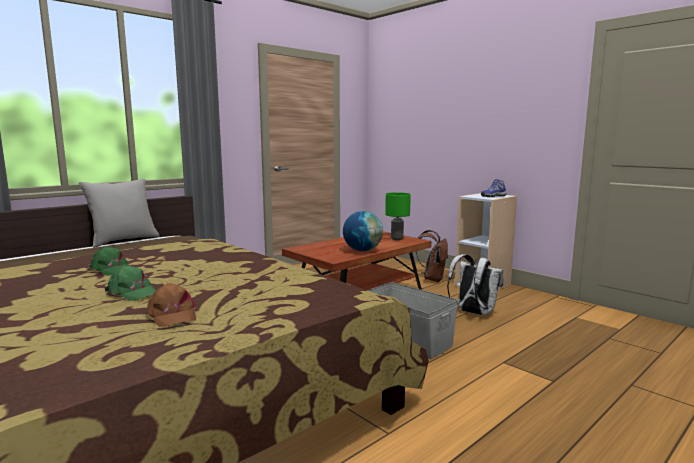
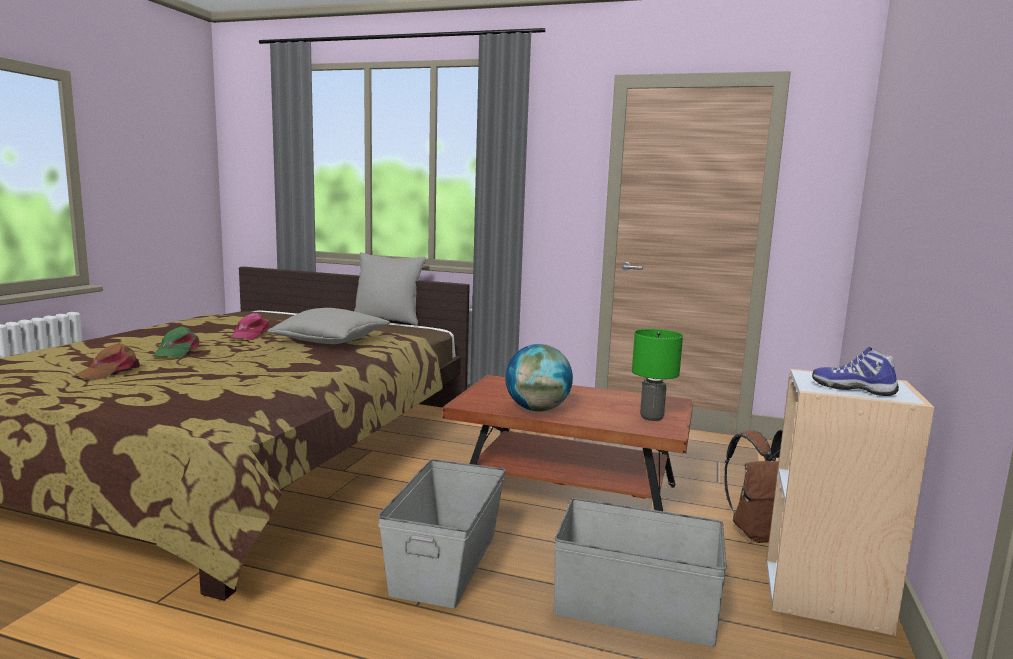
camera: 60 degrees right, 0 degrees up
green cap [89,247,129,276] -> pink cap [230,313,270,340]
white backpack [447,254,503,316] -> grey storage box [554,498,727,647]
none -> grey pillow [268,308,390,344]

